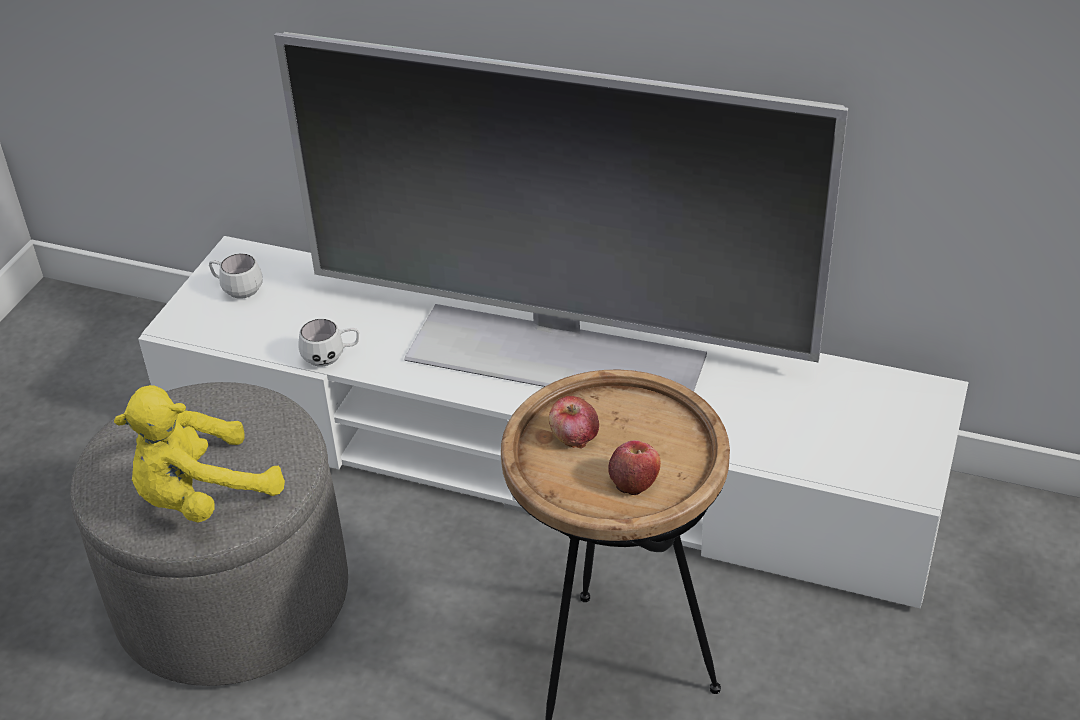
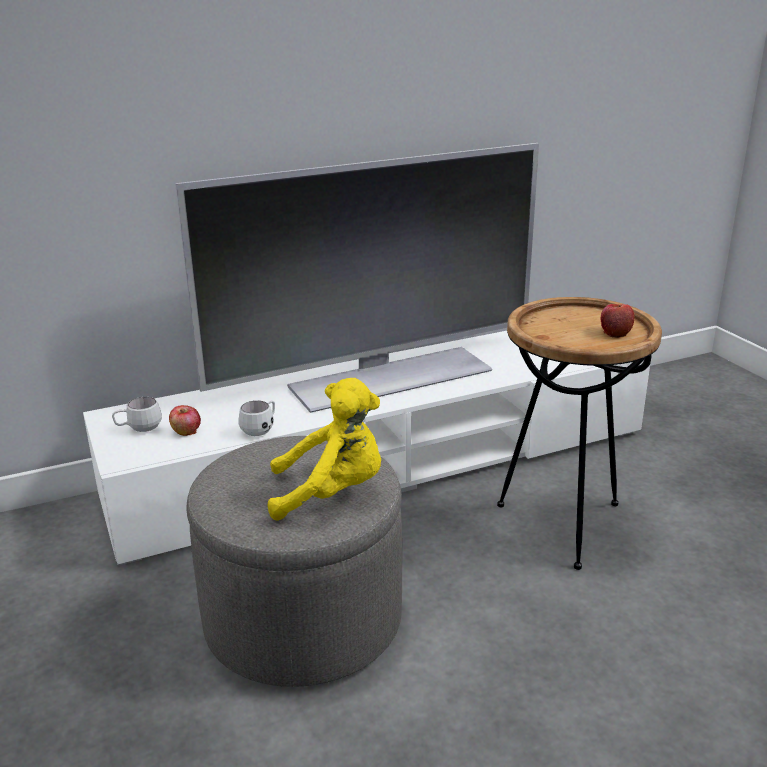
camera: 45 degrees left, 15 degrees down
yellow plush toy [114,385,285,523] -> yellow plush toy turned 105 degrees counterclockwise [268,378,381,521]
apple [549,396,599,449] -> apple moved to [169,405,201,436]

